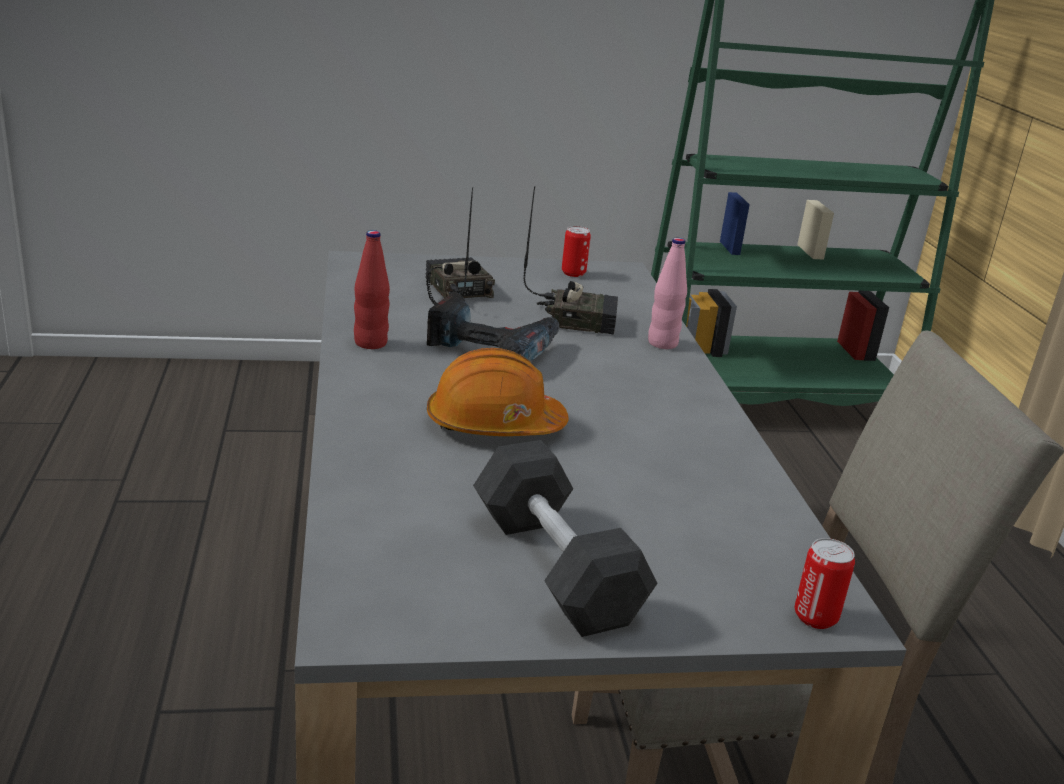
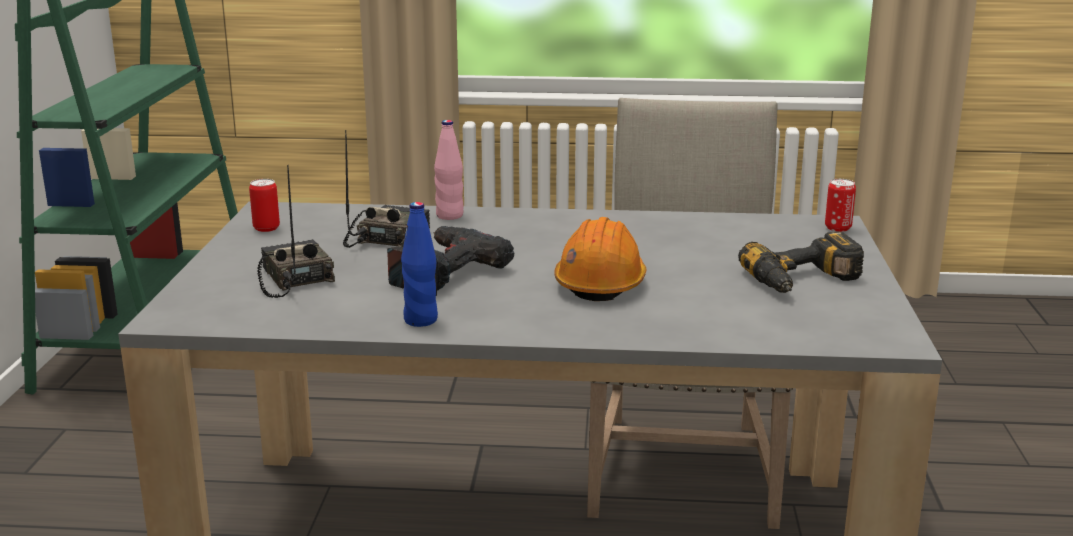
camera: 75 degrees left, 5 degrees down
red bottle [354,230,390,349] -> blue bottle [401,202,438,327]
radio [425,187,495,305] -> radio turned 75 degrees clockwise [257,165,335,298]
black dumbbell [473,440,658,637] -> power drill [738,232,864,293]

